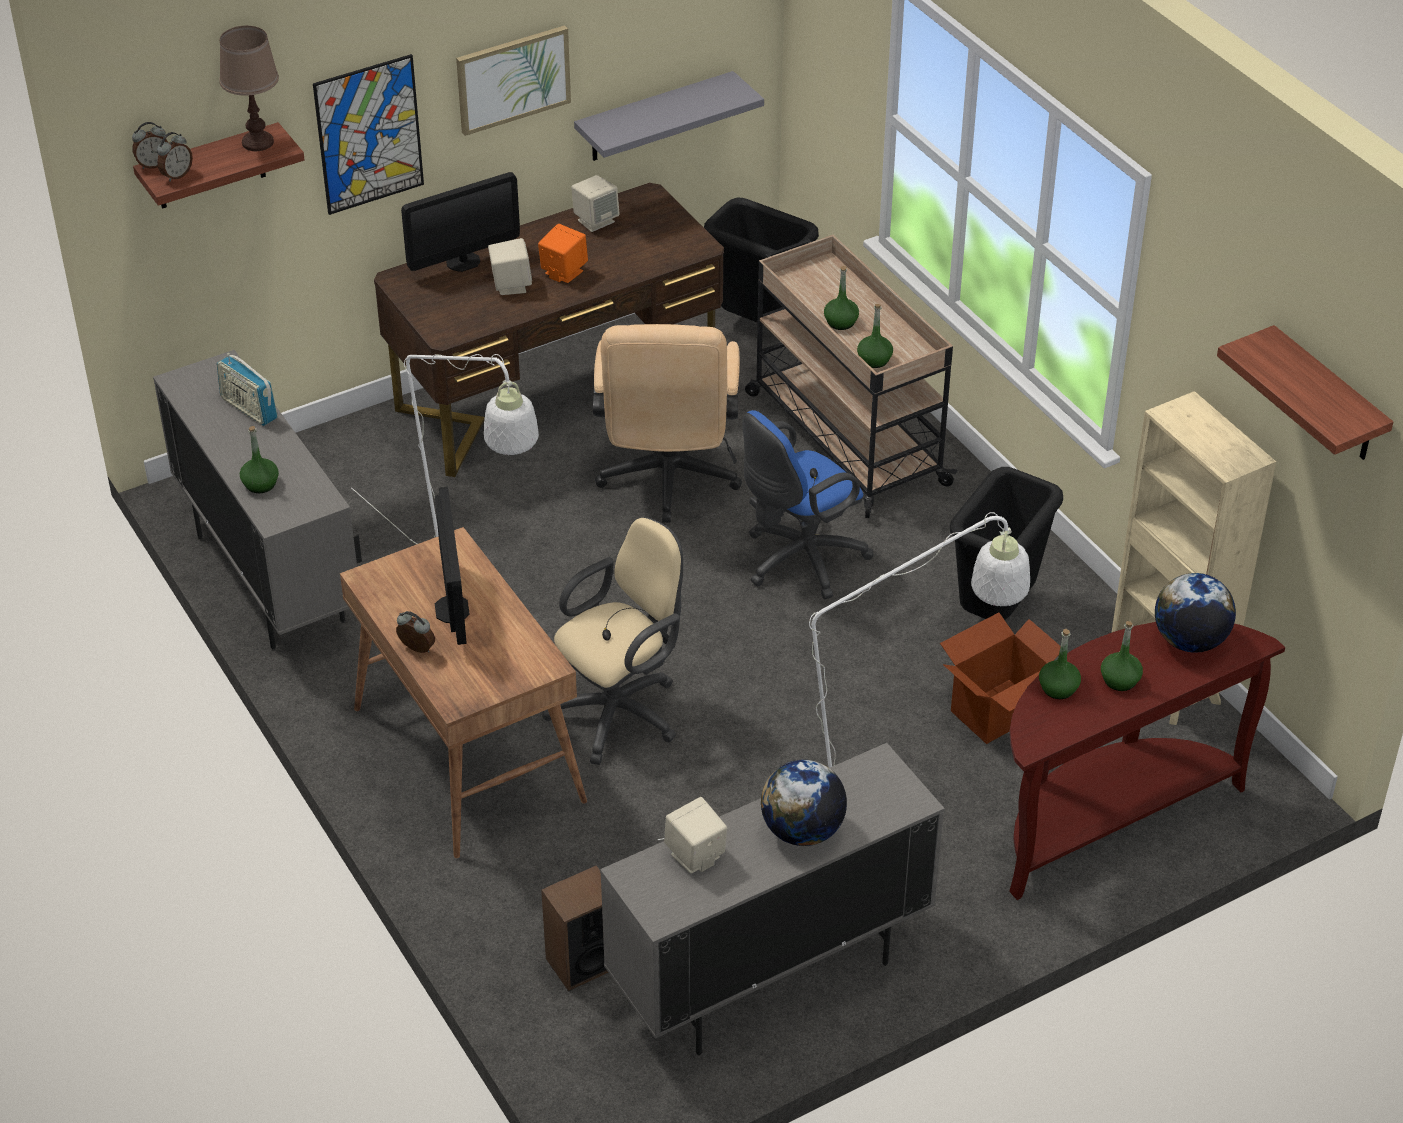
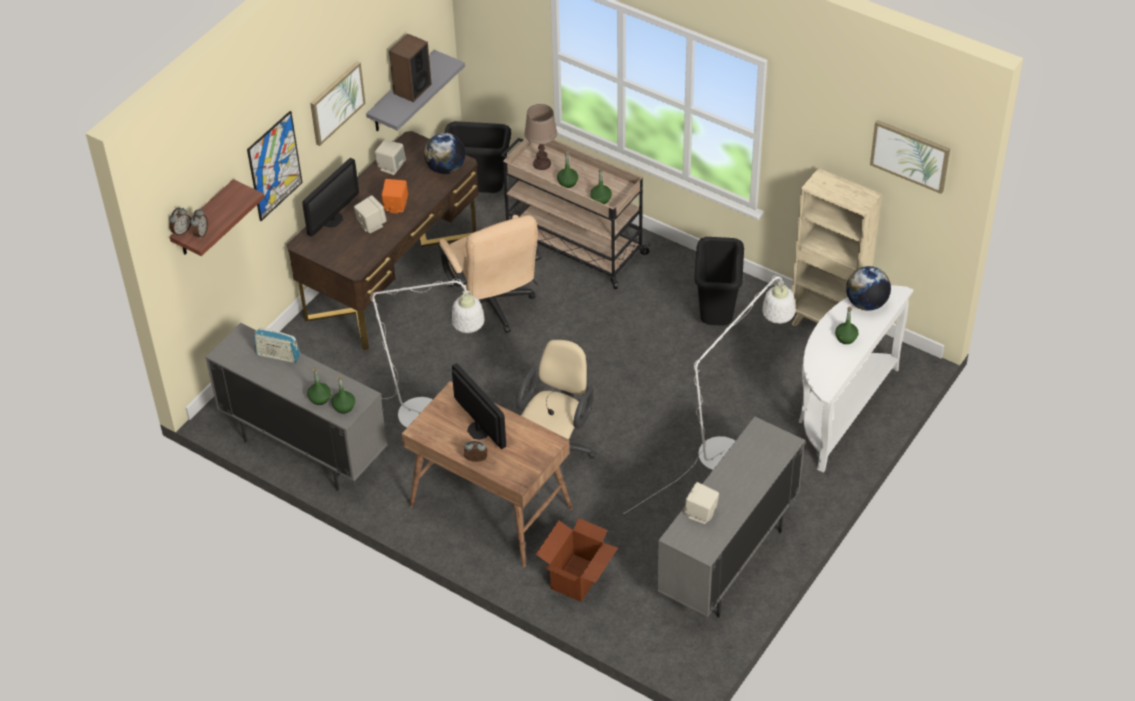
camera: 25 degrees left, 5 degrees up
brown table lamp [220,26,279,151] -> brown table lamp moved to [524,104,557,170]
speaker [541,865,608,991] -> speaker moved to [389,34,432,102]
blue office chair [743,410,874,599] -> none
globe [761,760,847,846] -> globe moved to [424,133,465,174]
cardboard box [940,612,1061,744] -> cardboard box moved to [536,518,618,602]
brown console table [1009,622,1285,900] -> white console table [799,285,913,473]
green bottle [1039,629,1081,699] -> green bottle moved to [331,375,355,414]
shelf [1217,325,1393,460] -> picture [870,120,950,194]

